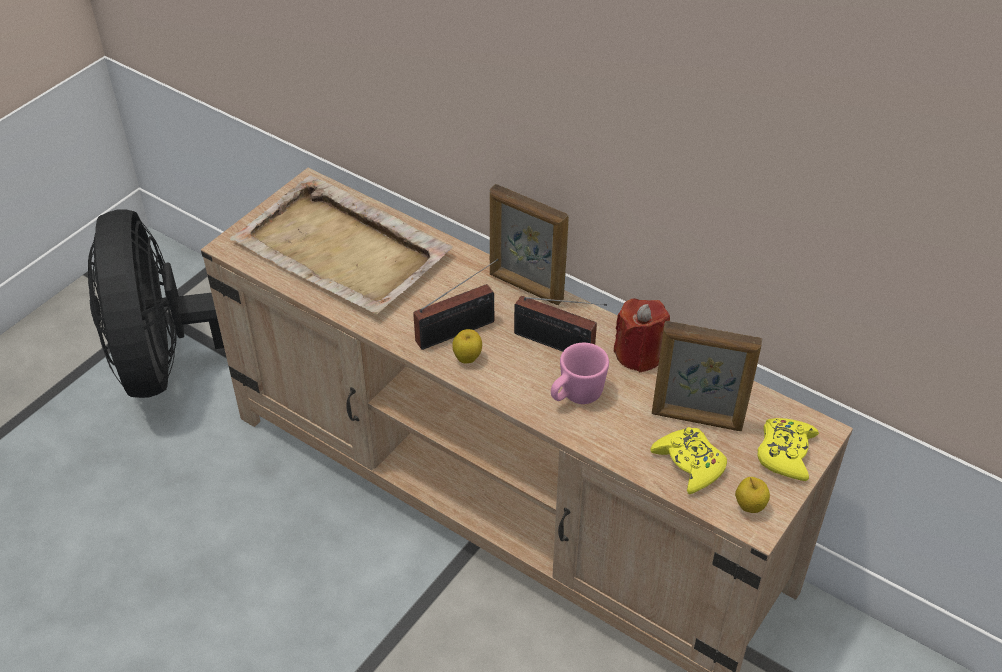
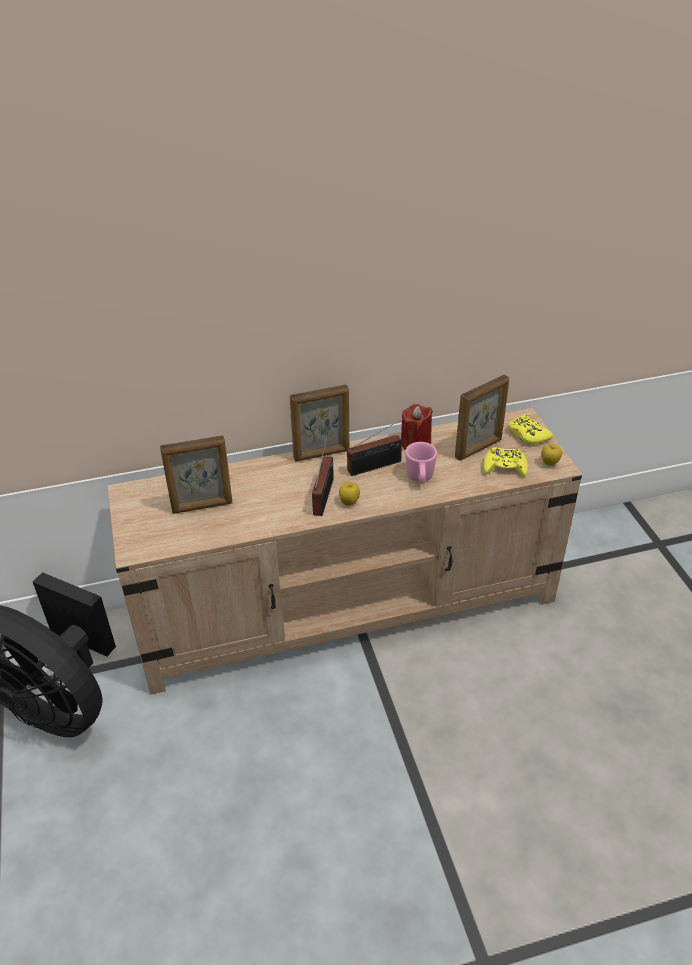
camera: 50 degrees left, 5 degrees down
beige tray [230,176,453,314] -> picture frame [160,435,232,514]

